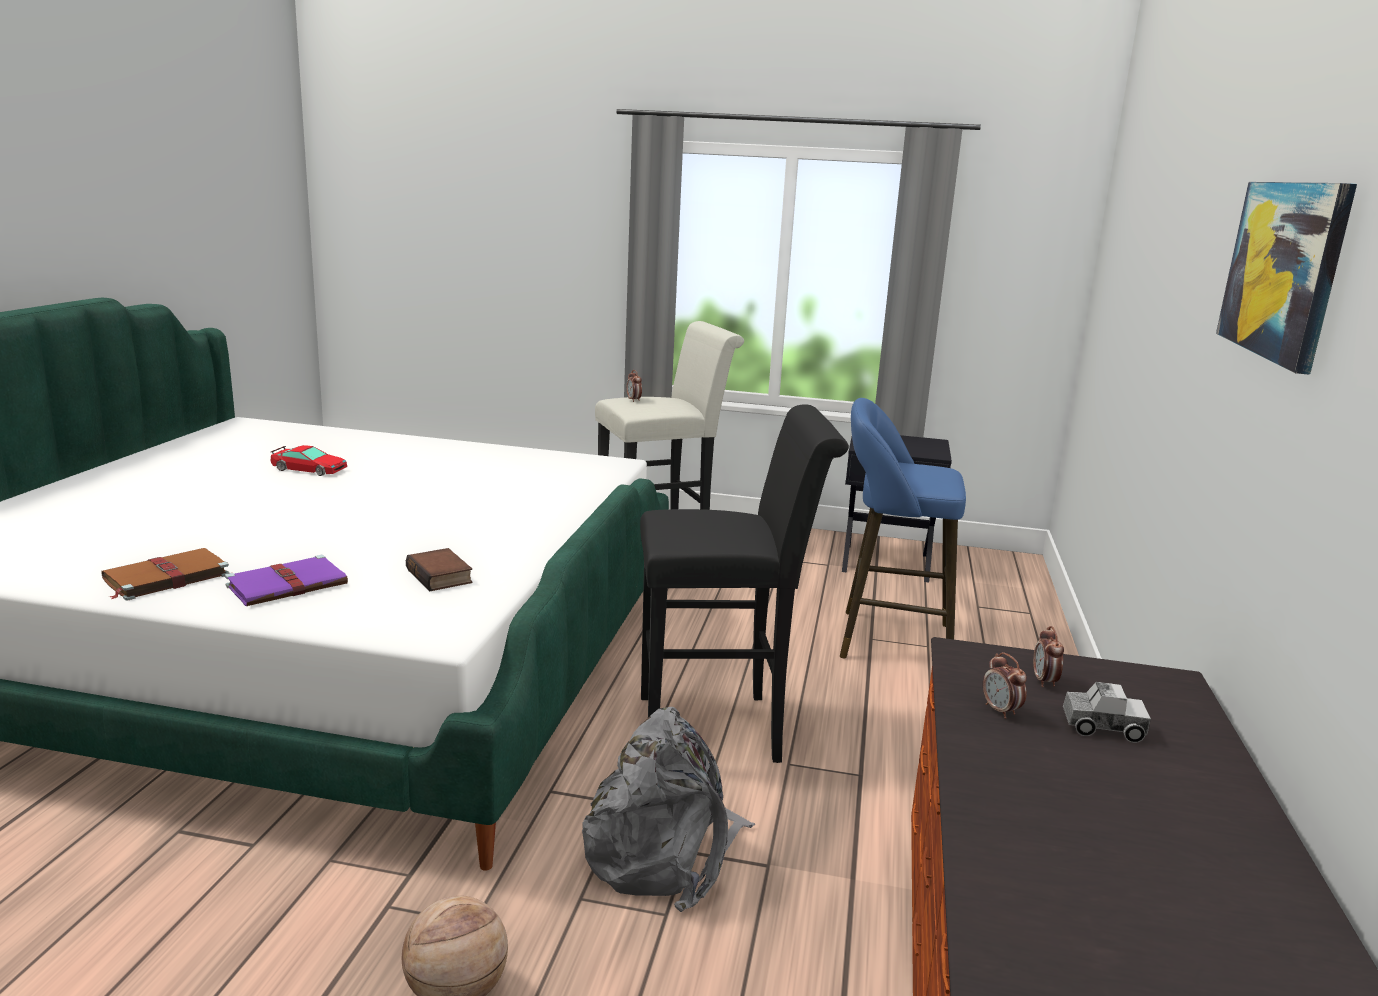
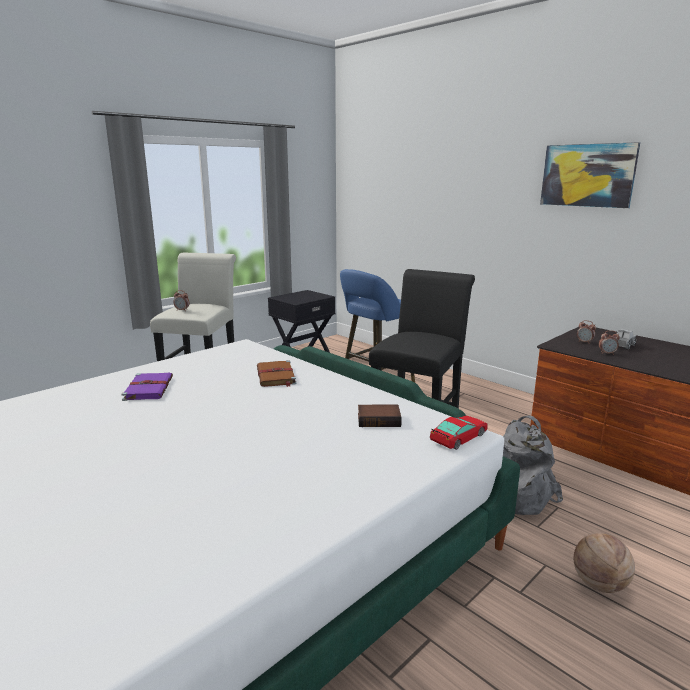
camera: 55 degrees left, 0 degrees up
brown book [101,548,230,601] -> brown book moved to [257,360,297,387]
purple book [225,555,348,606] -> purple book moved to [122,373,173,401]
toy car [270,445,347,476] -> toy car moved to [430,416,488,450]

